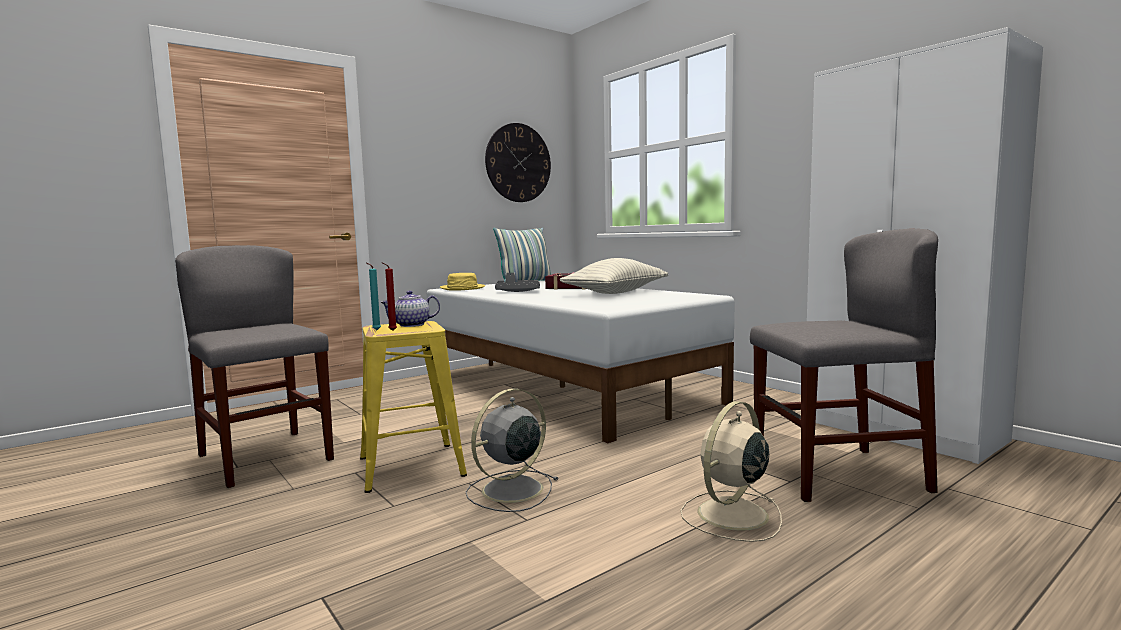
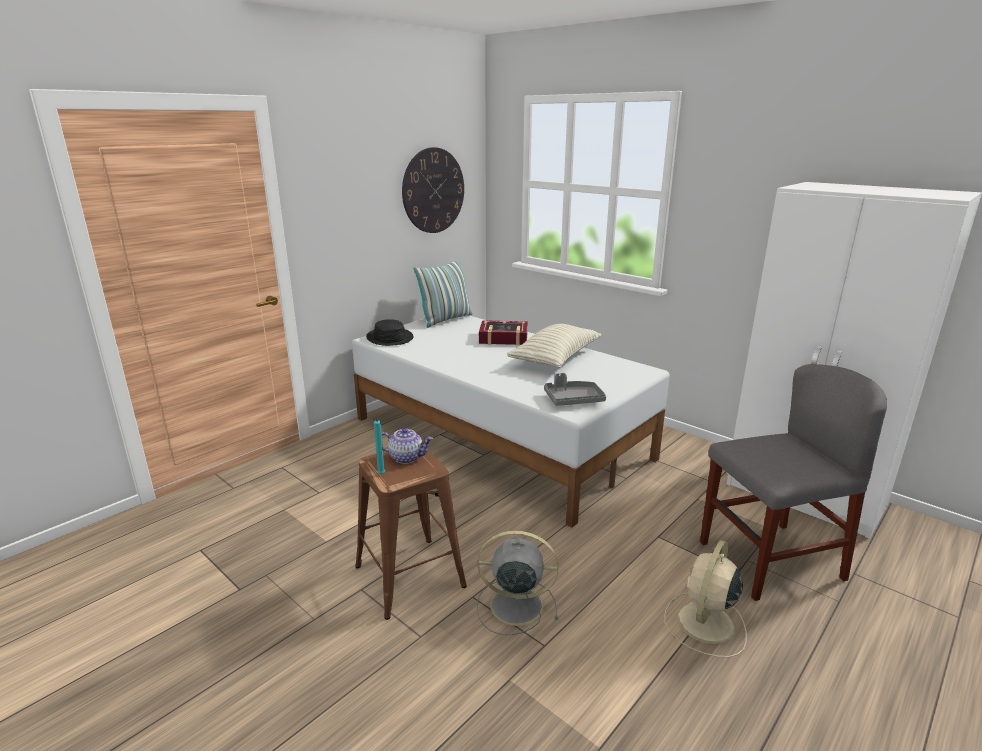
camera: 10 degrees left, 15 degrees up
grey chair [175,245,334,488] -> none
yellow stool [360,321,467,493] -> brown stool [355,450,467,620]
teapot [380,291,440,327] -> teapot turned 135 degrees counterclockwise [382,428,433,464]
red candle [382,262,397,331] -> none
yellow hat [440,273,485,291] -> black hat [366,319,413,346]
grey fan [466,389,559,512] -> grey fan turned 60 degrees clockwise [477,531,558,635]
grey tray [495,273,540,292] -> grey tray moved to [544,373,606,406]

